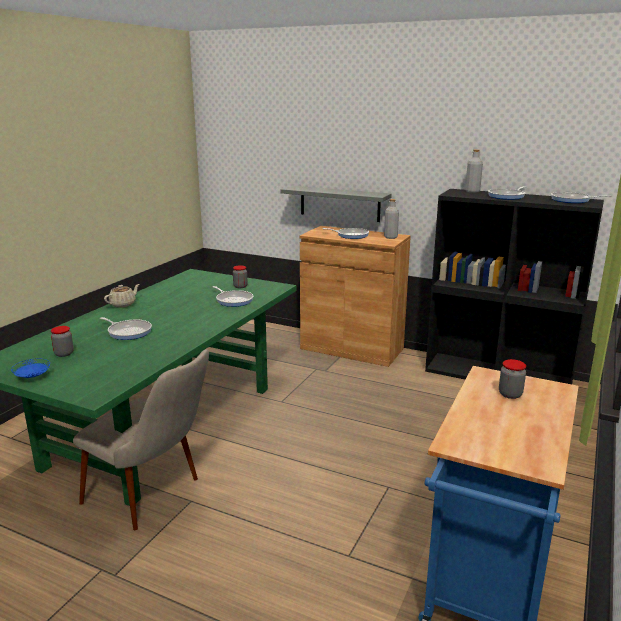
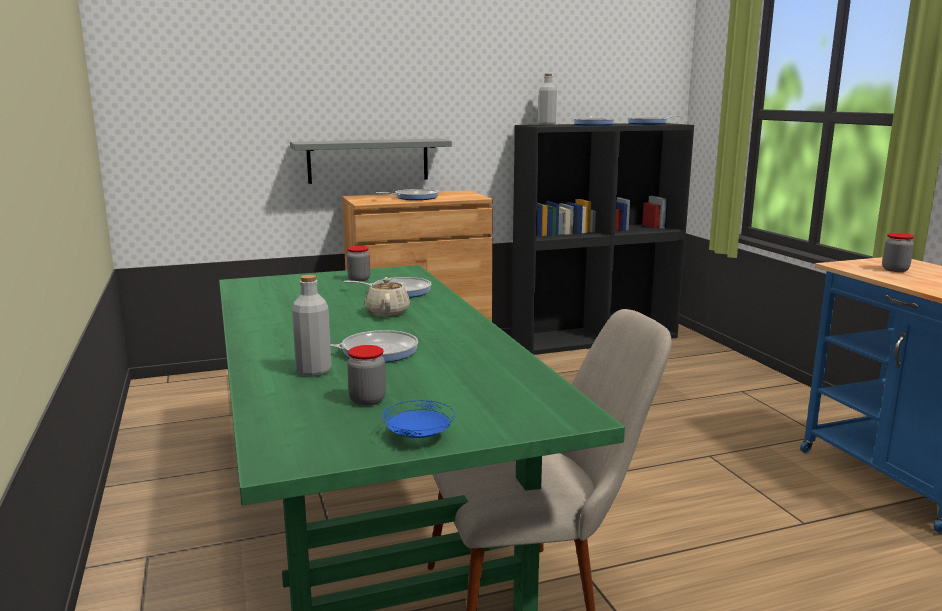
camera: 45 degrees left, 5 degrees down
beige teapot [104,284,140,308] -> beige teapot moved to [365,277,410,317]
grey bottle [384,199,399,239] -> grey bottle moved to [292,275,332,377]

